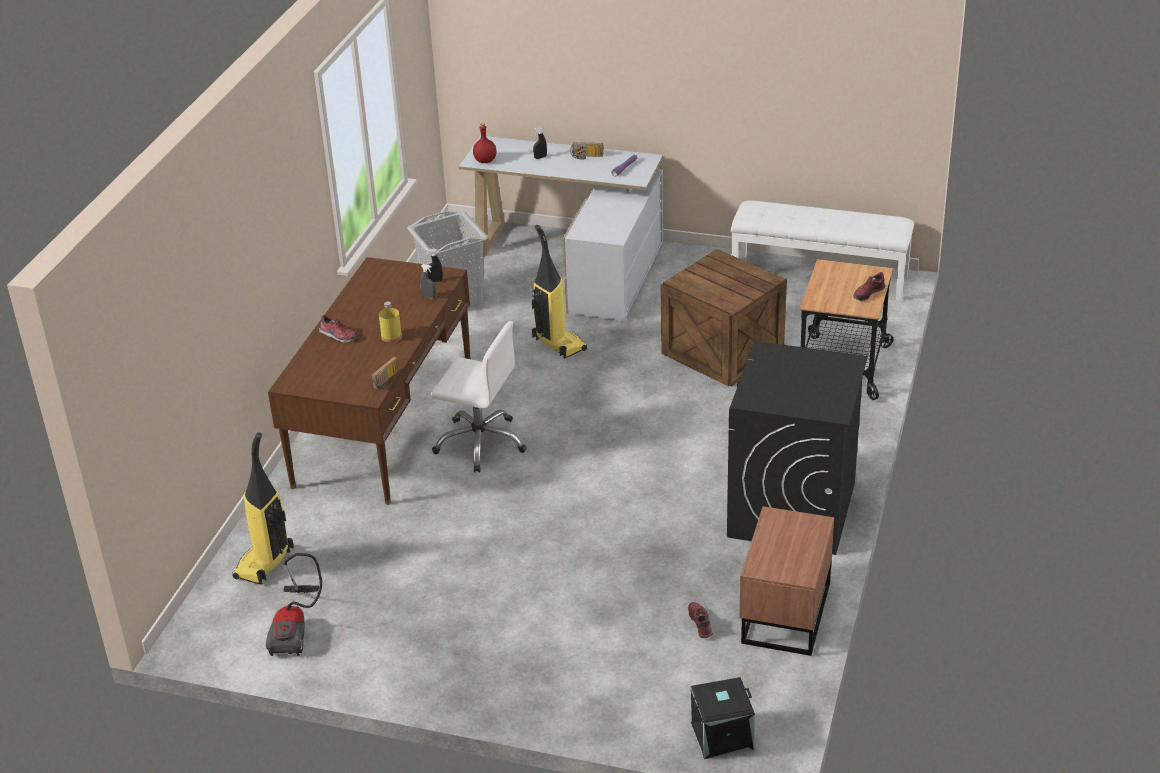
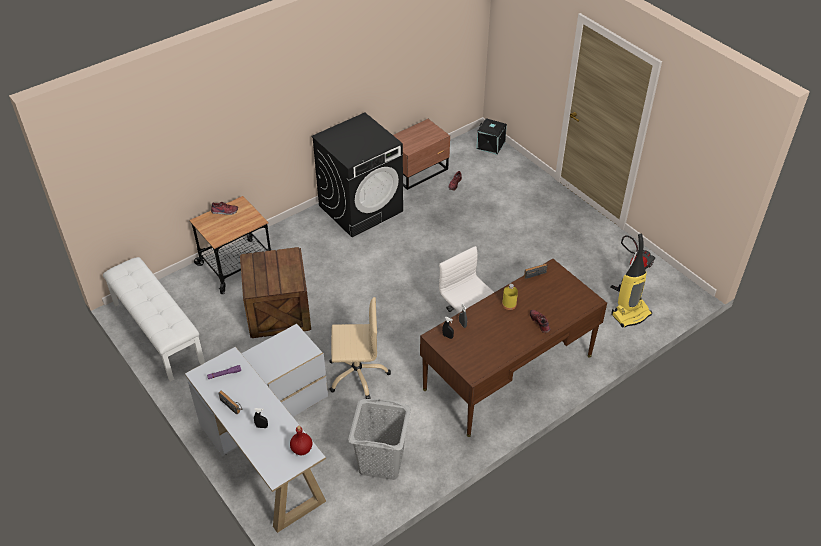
camera: 145 degrees left, 10 degrees up
vacuum cleaner [532,225,587,359] -> beige office chair [329,297,391,399]

